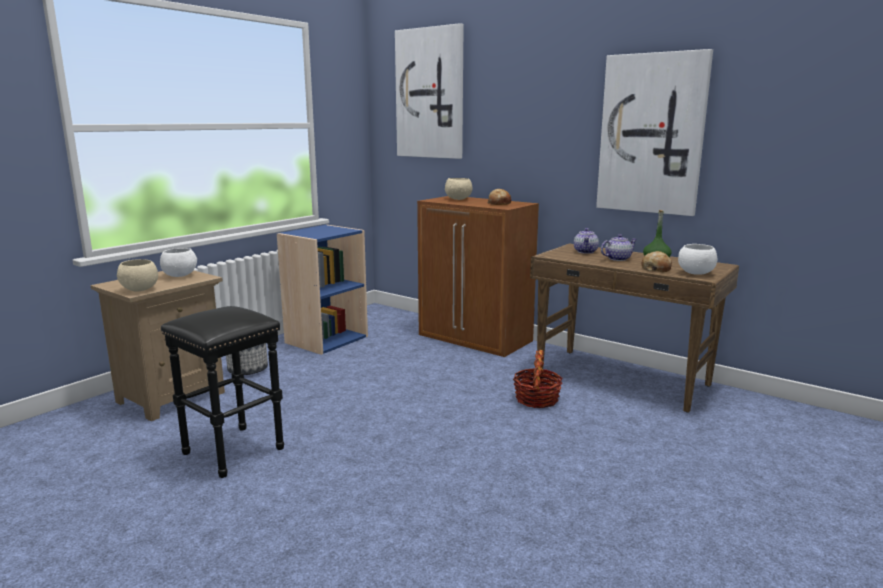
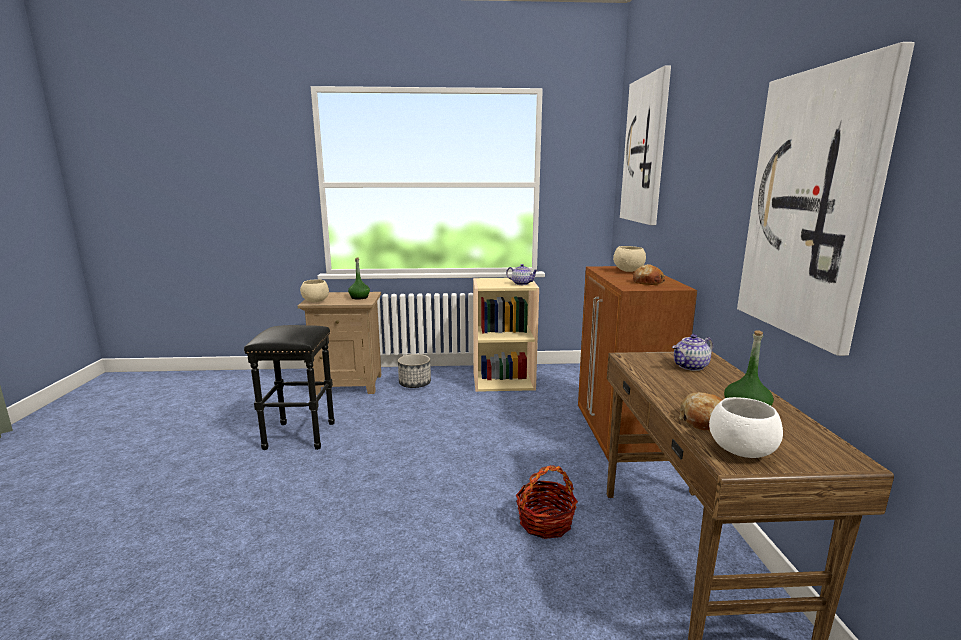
camera: 50 degrees right, 0 degrees up
white bowl [160,248,197,277] -> green bottle [348,258,370,300]
blue bookcase [277,225,368,355] -> beige bookcase [473,278,539,392]
teapot [601,234,637,261] -> teapot moved to [506,264,538,285]

